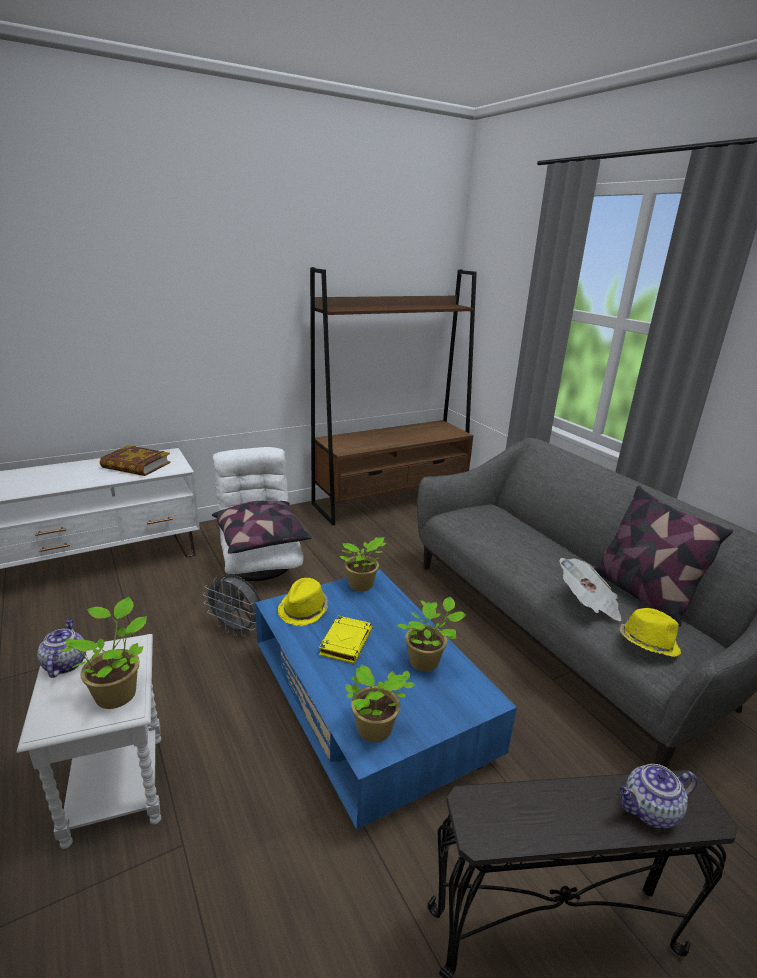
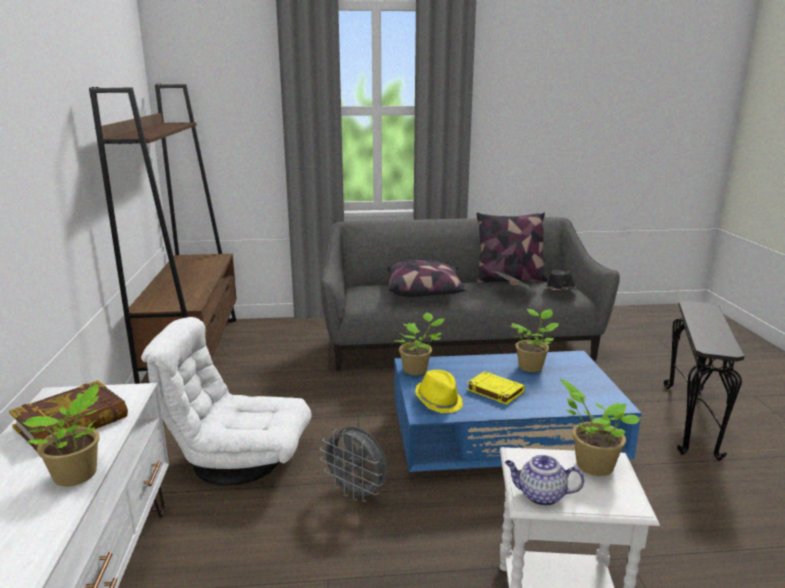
camera: 65 degrees left, 5 degrees down
grey fan [203,574,261,637] -> grey fan turned 75 degrees clockwise [320,427,388,502]
pillow [212,501,312,553] -> pillow moved to [387,260,466,297]
potted plant [345,665,415,743] -> potted plant moved to [21,385,100,487]
teapot [619,764,697,829] -> none
yellow hat [620,608,681,657] -> black hat [544,270,578,290]

